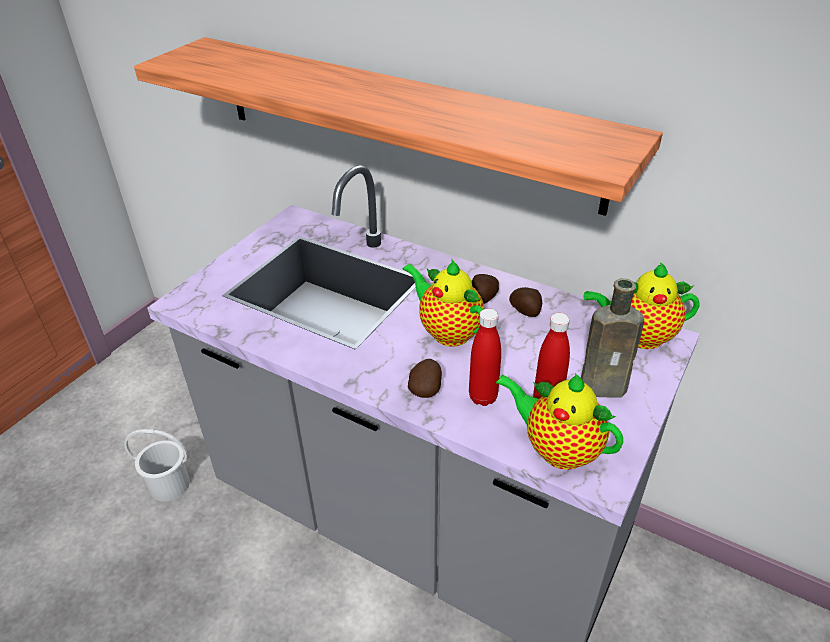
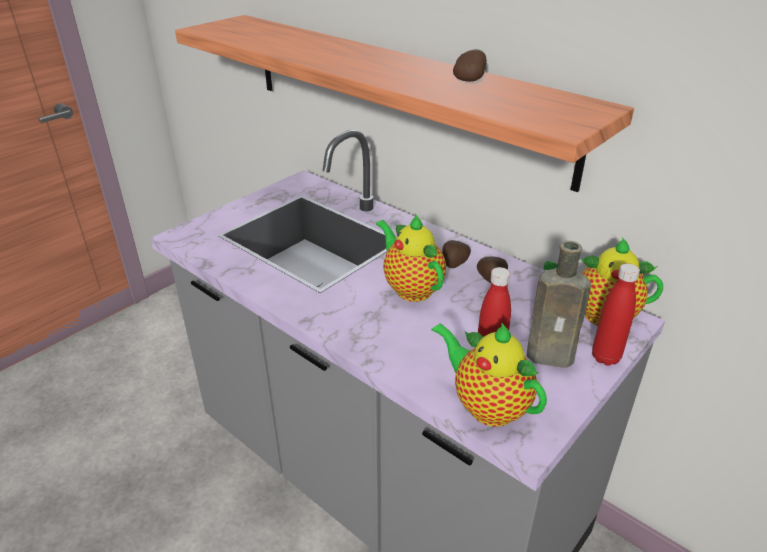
camera: 10 degrees right, 5 degrees down
white bucket [124,429,190,502] -> none
potato [408,359,442,398] -> potato moved to [453,49,487,82]
red bottle [469,309,501,406] -> red bottle moved to [592,263,640,366]

